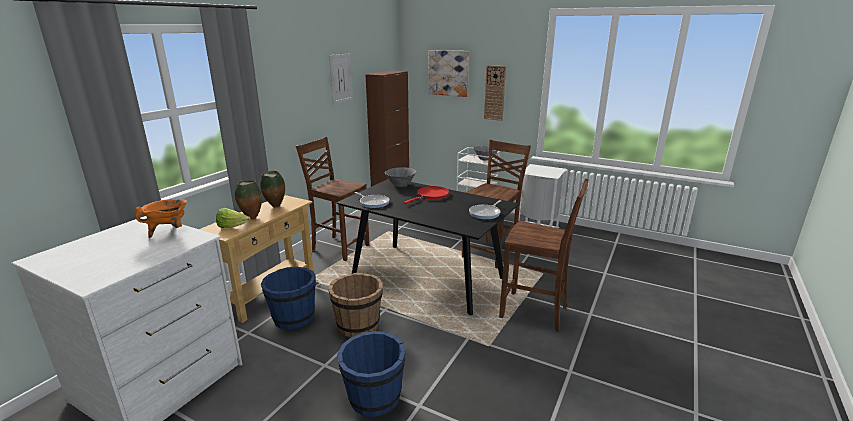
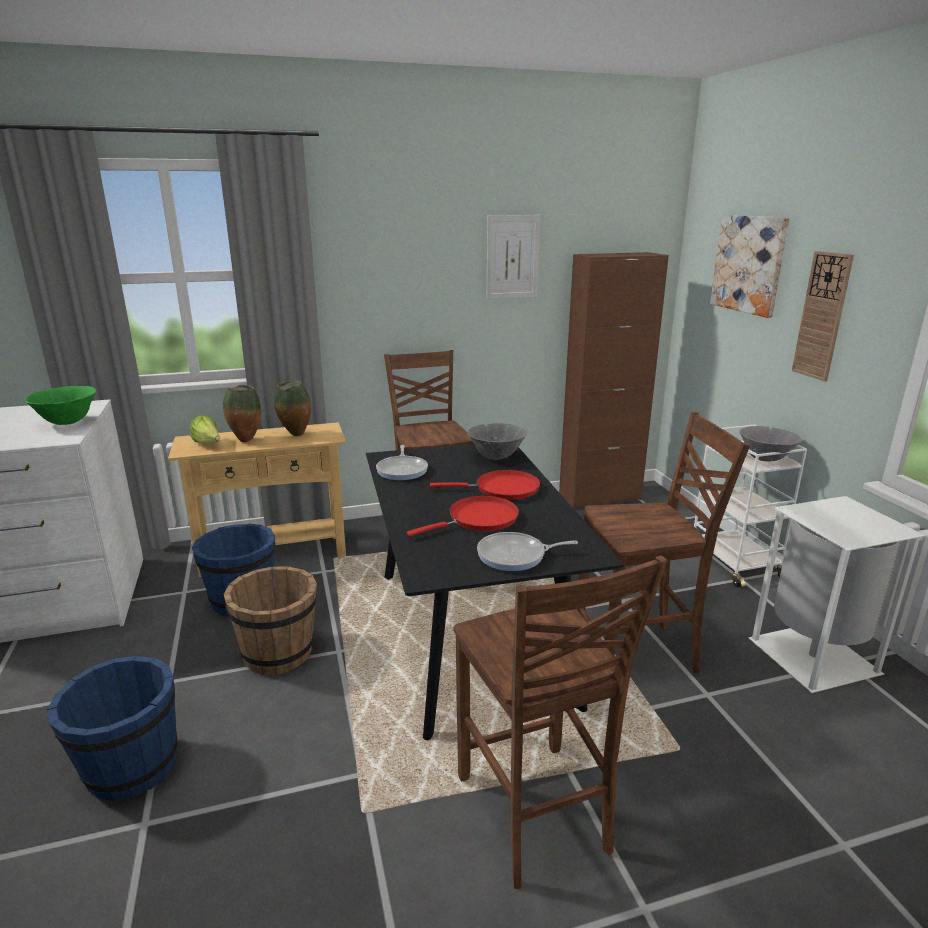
camera: 45 degrees right, 0 degrees up
orange cooking pot [135,199,187,238] -> green bowl [25,386,96,425]
none -> red frying pan [407,496,519,537]

